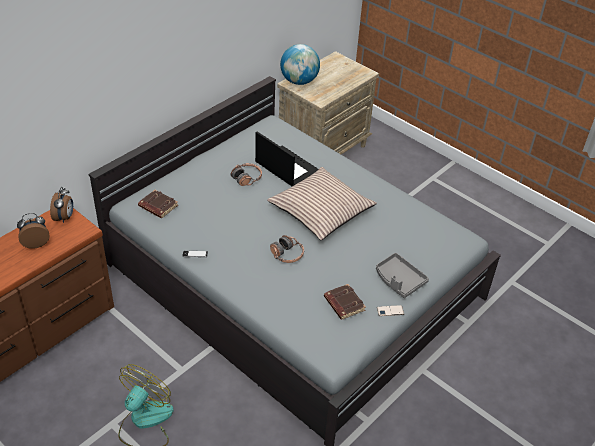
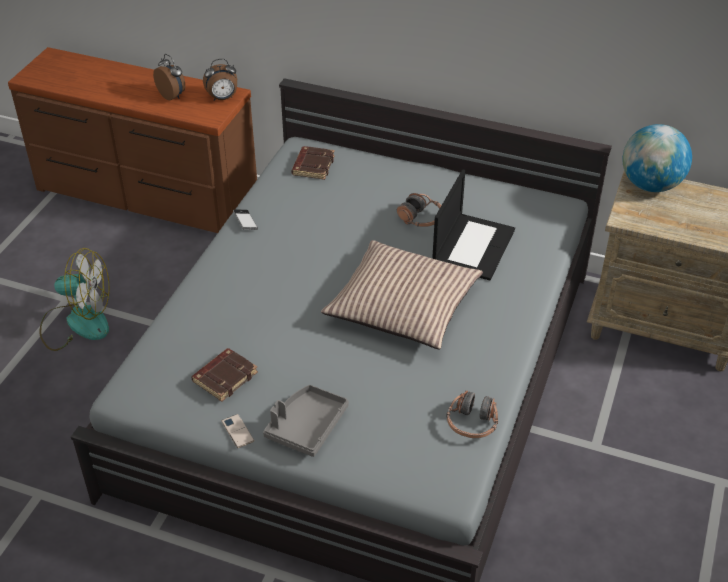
camera: 70 degrees right, 0 degrees up
headphones [270,235,304,263] -> headphones moved to [446,390,498,438]

